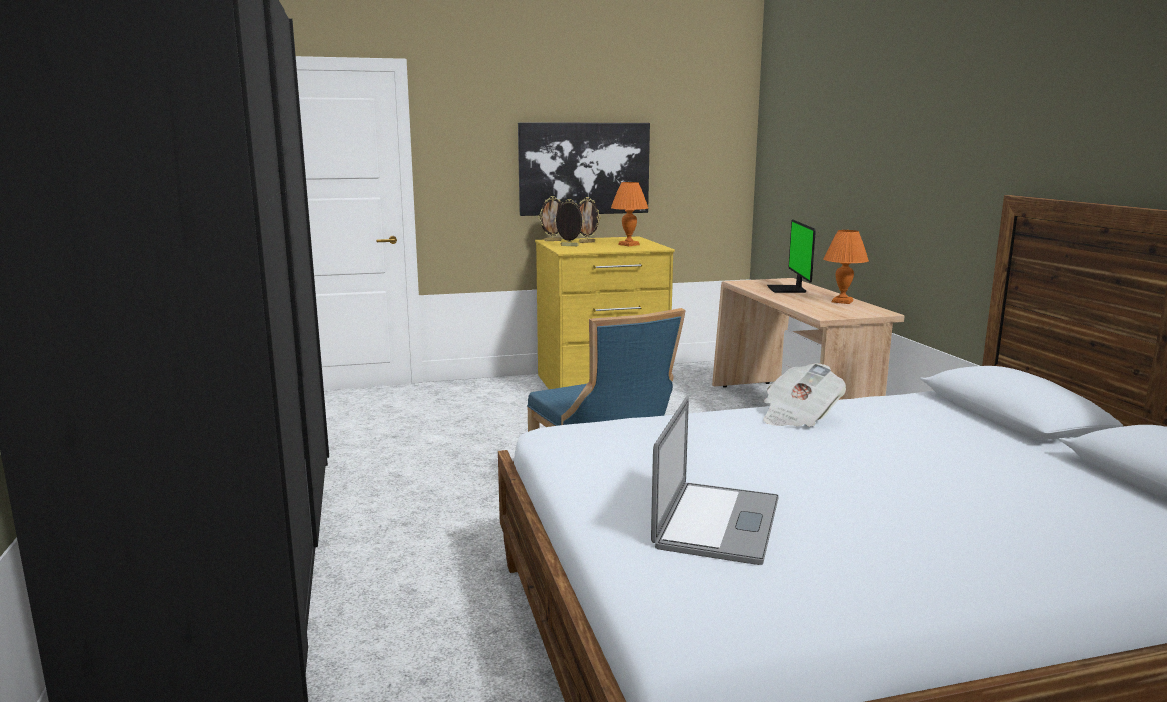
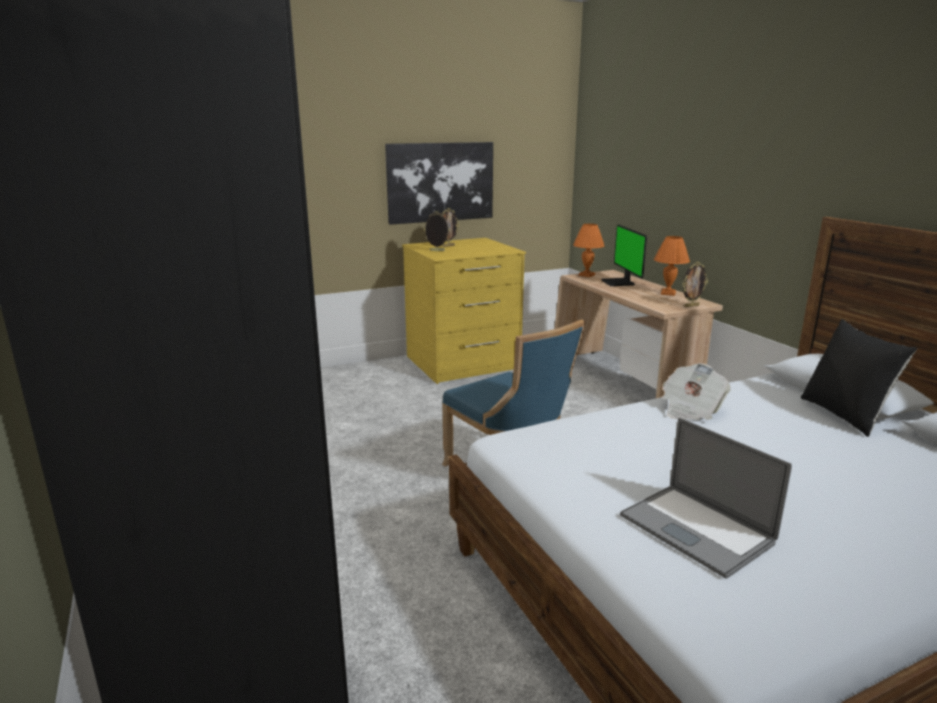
camera: 10 degrees left, 5 degrees up
picture frame [538,196,562,241] -> picture frame moved to [682,262,708,307]
orange table lamp [611,182,648,246] -> orange table lamp moved to [573,224,604,277]
laptop [651,396,779,565] -> laptop turned 135 degrees clockwise [620,418,792,578]
none -> black pillow [801,319,918,437]

